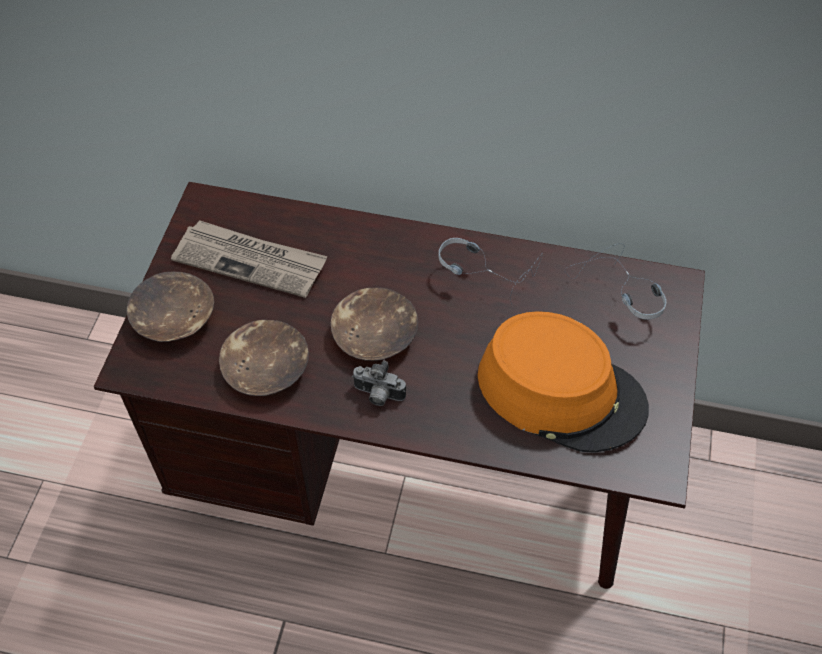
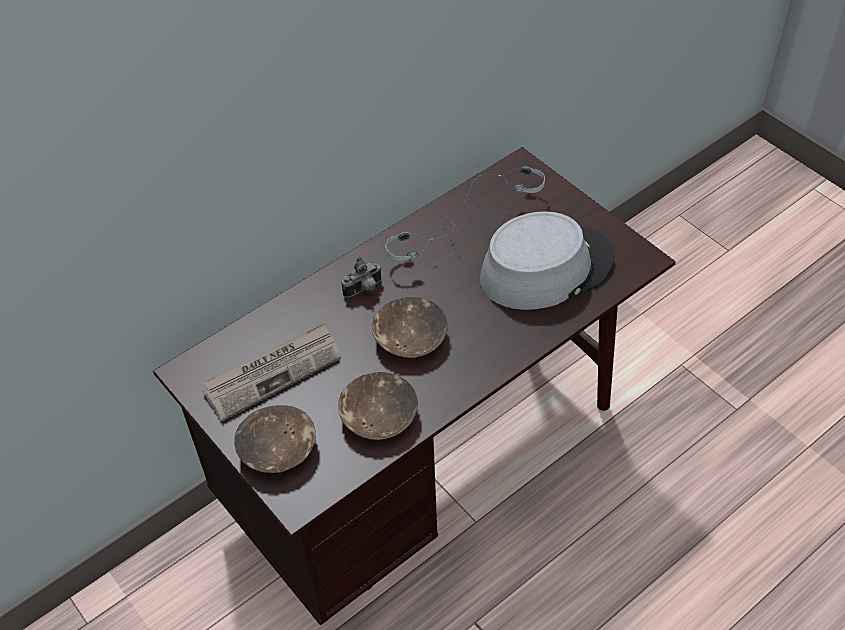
camera: 50 degrees left, 5 degrees down
camera [352,360,406,406] -> camera moved to [341,257,382,298]
orange hat [478,311,649,453] -> grey hat [480,211,615,310]

